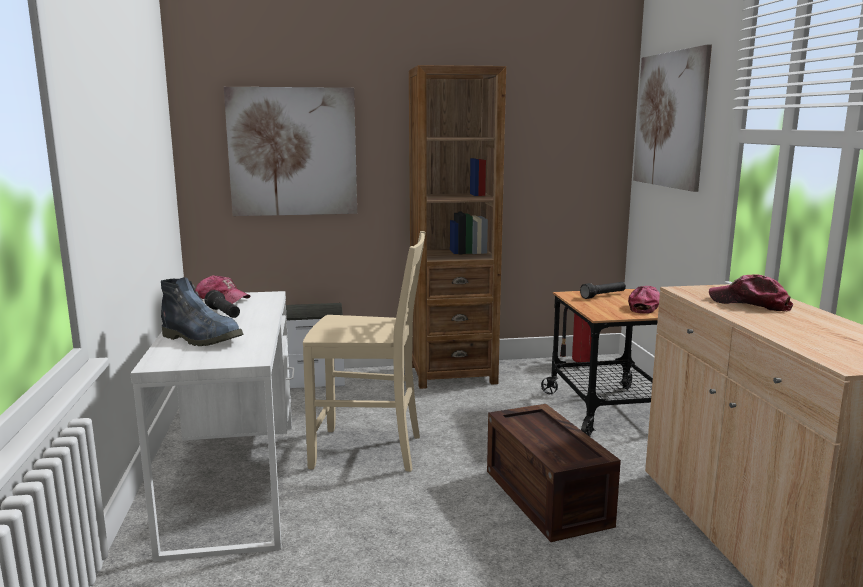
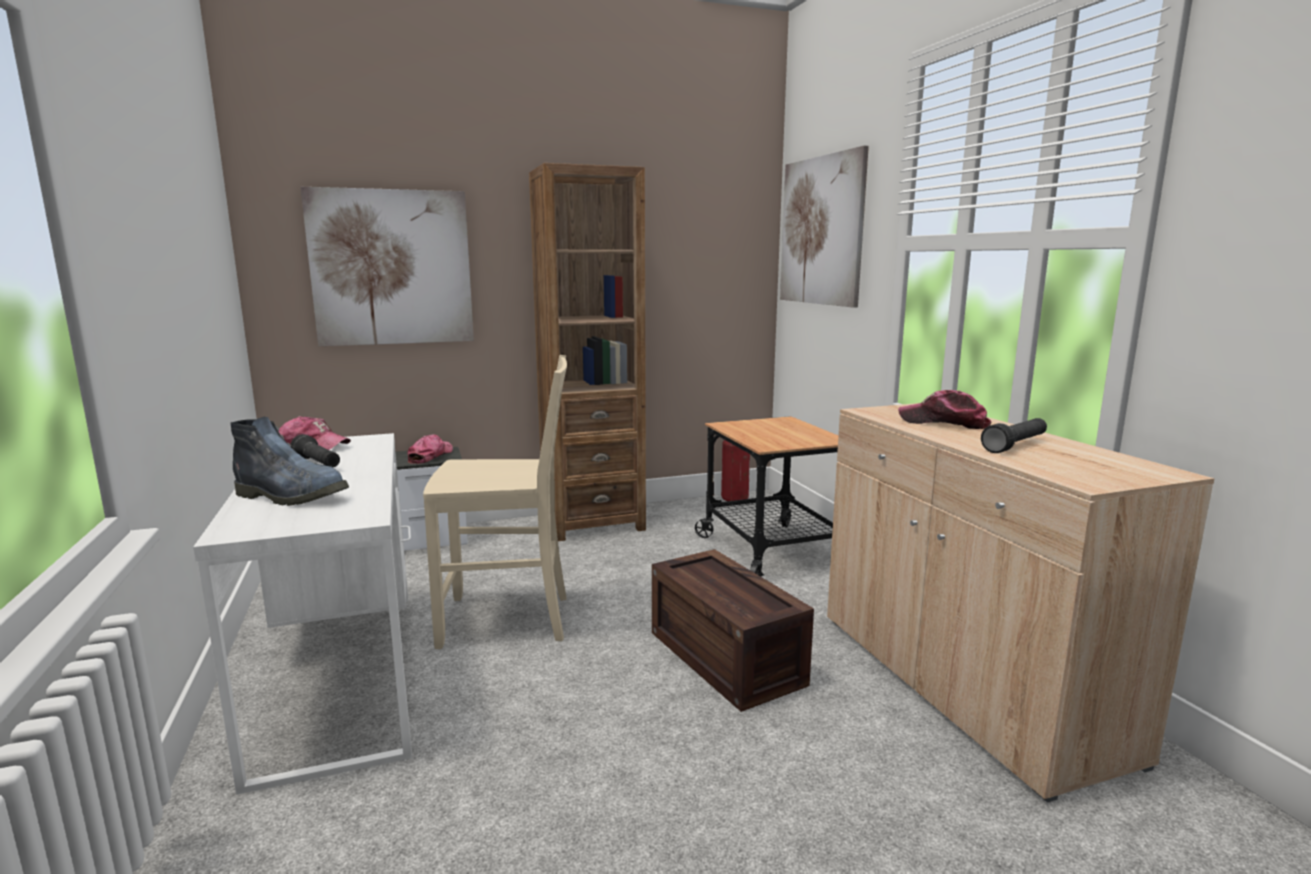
camera: 10 degrees left, 0 degrees up
black flashlight [580,282,626,299] -> black flashlight moved to [981,418,1047,453]
cap [628,286,660,314] -> cap moved to [407,434,453,464]

